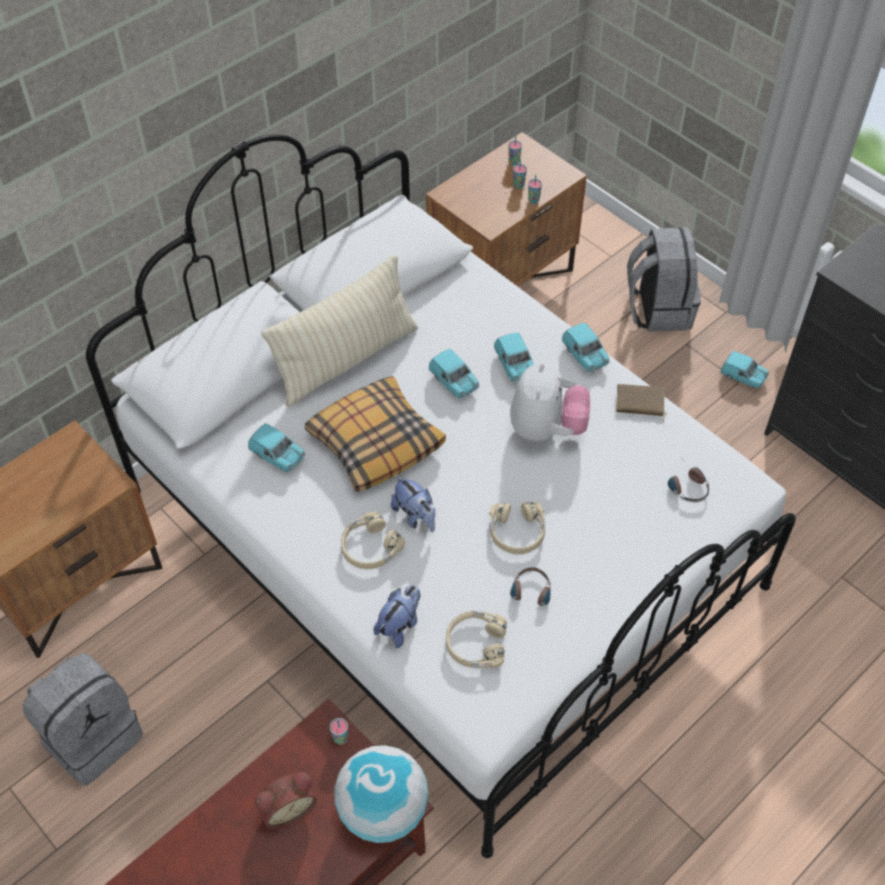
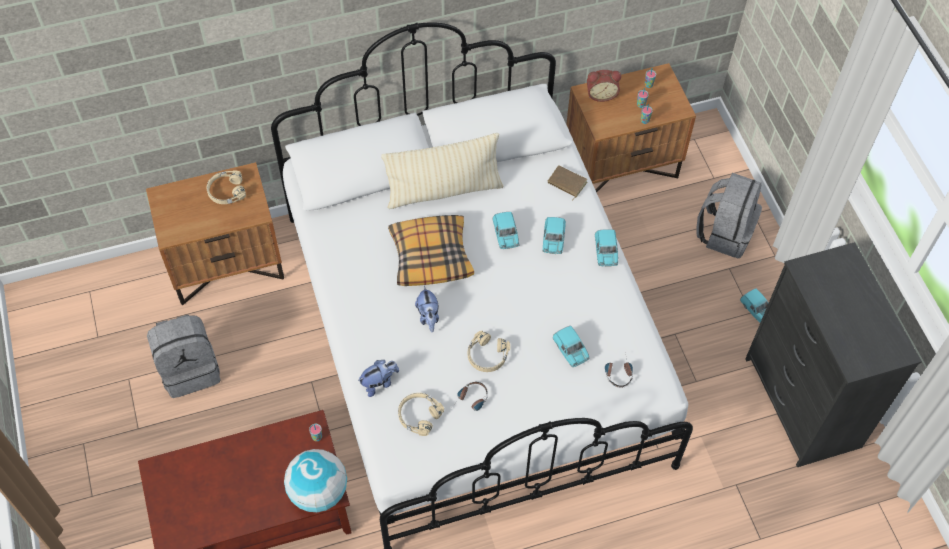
camera: 25 degrees right, 5 degrees up
turquoise toy car [248,423,305,472] -> turquoise toy car moved to [553,326,589,367]
alarm clock [255,772,317,829] -> alarm clock moved to [587,70,621,102]
beige headphones [341,511,405,569] -> beige headphones moved to [207,170,246,204]
plush toy [510,362,590,441] -> none
brown book [616,384,666,422] -> brown book moved to [548,165,587,201]

